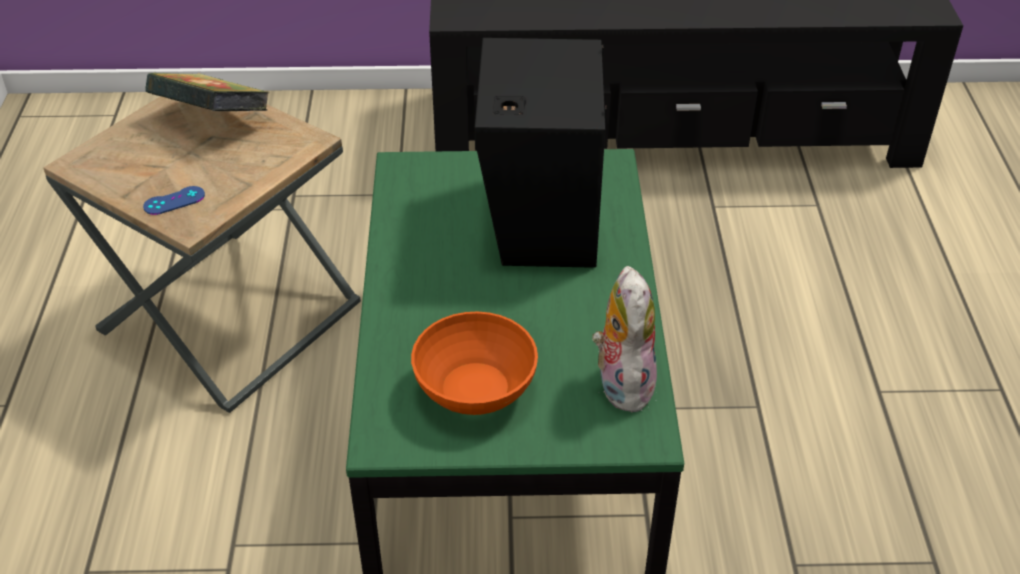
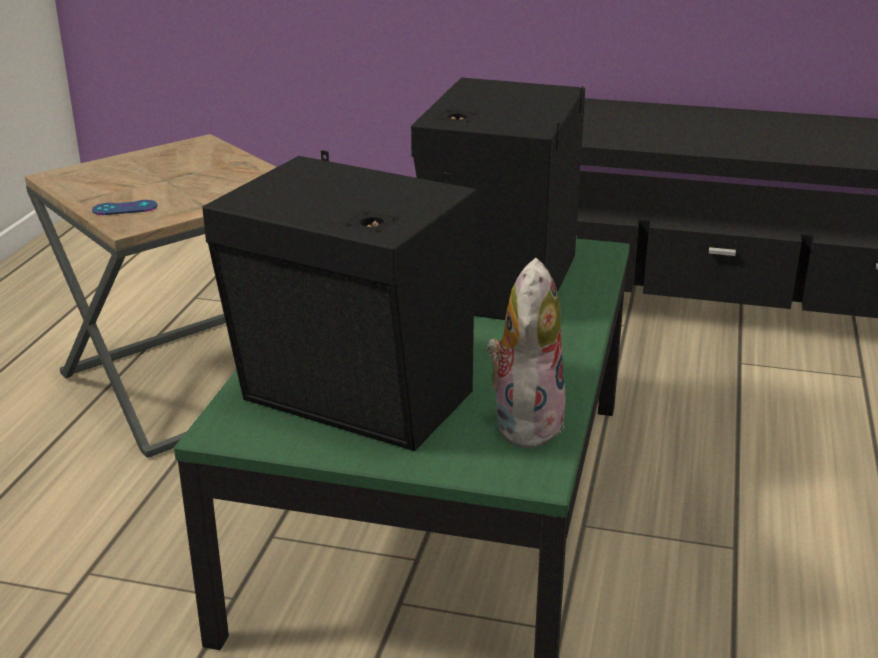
camera: 15 degrees right, 15 degrees down
book [145,72,269,111] -> none
orange bowl [411,311,538,415] -> black speaker [202,150,476,451]

